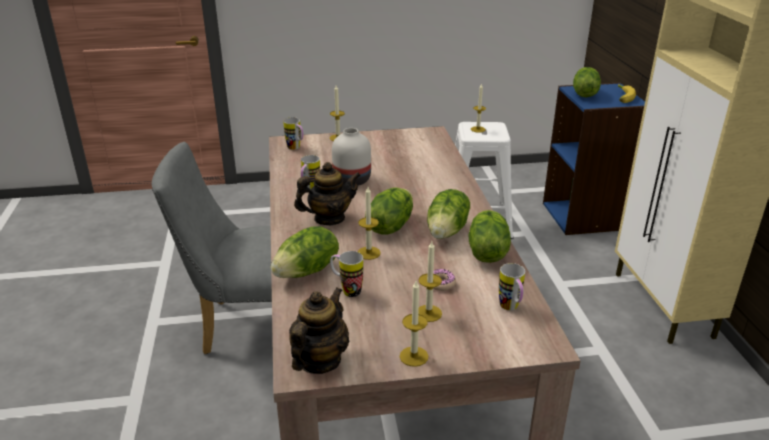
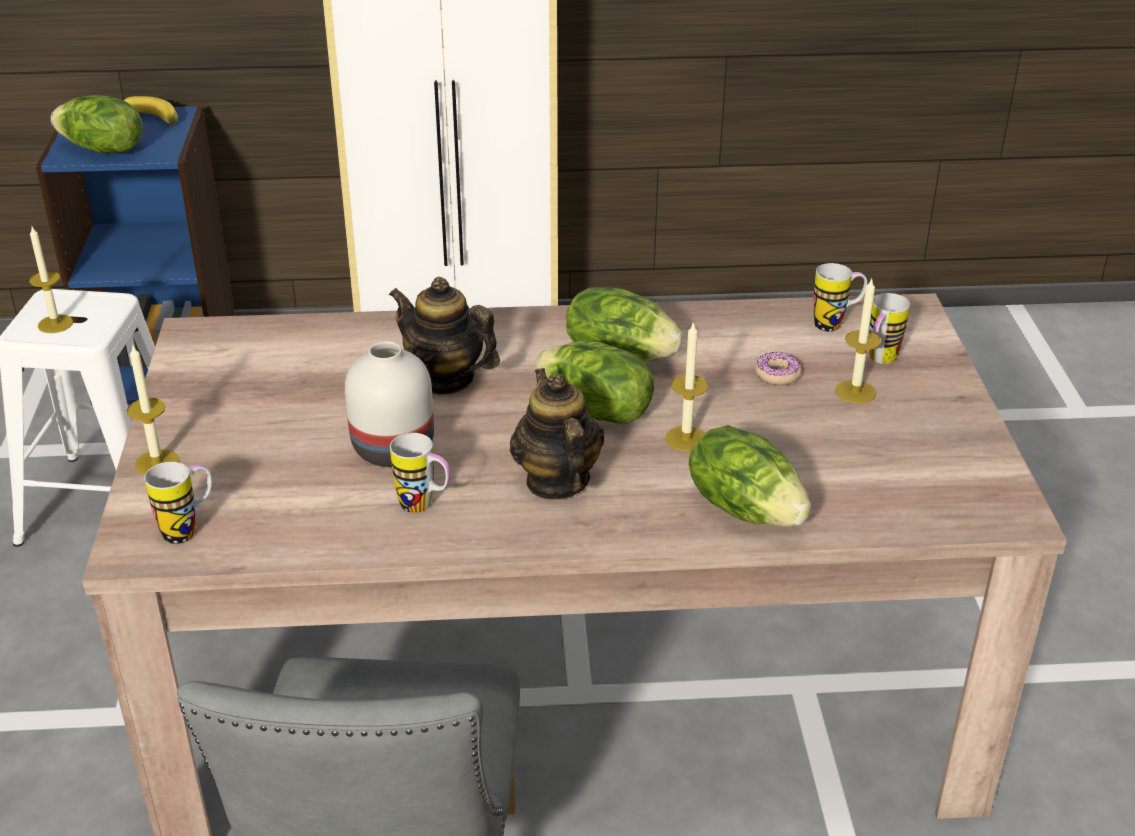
camera: 85 degrees left, 5 degrees up
teapot [289,287,349,374] -> teapot moved to [389,277,500,395]
mug [330,251,363,297] -> mug moved to [869,293,910,364]
candle [400,281,428,367] -> none
lettuce [469,210,511,263] -> none

